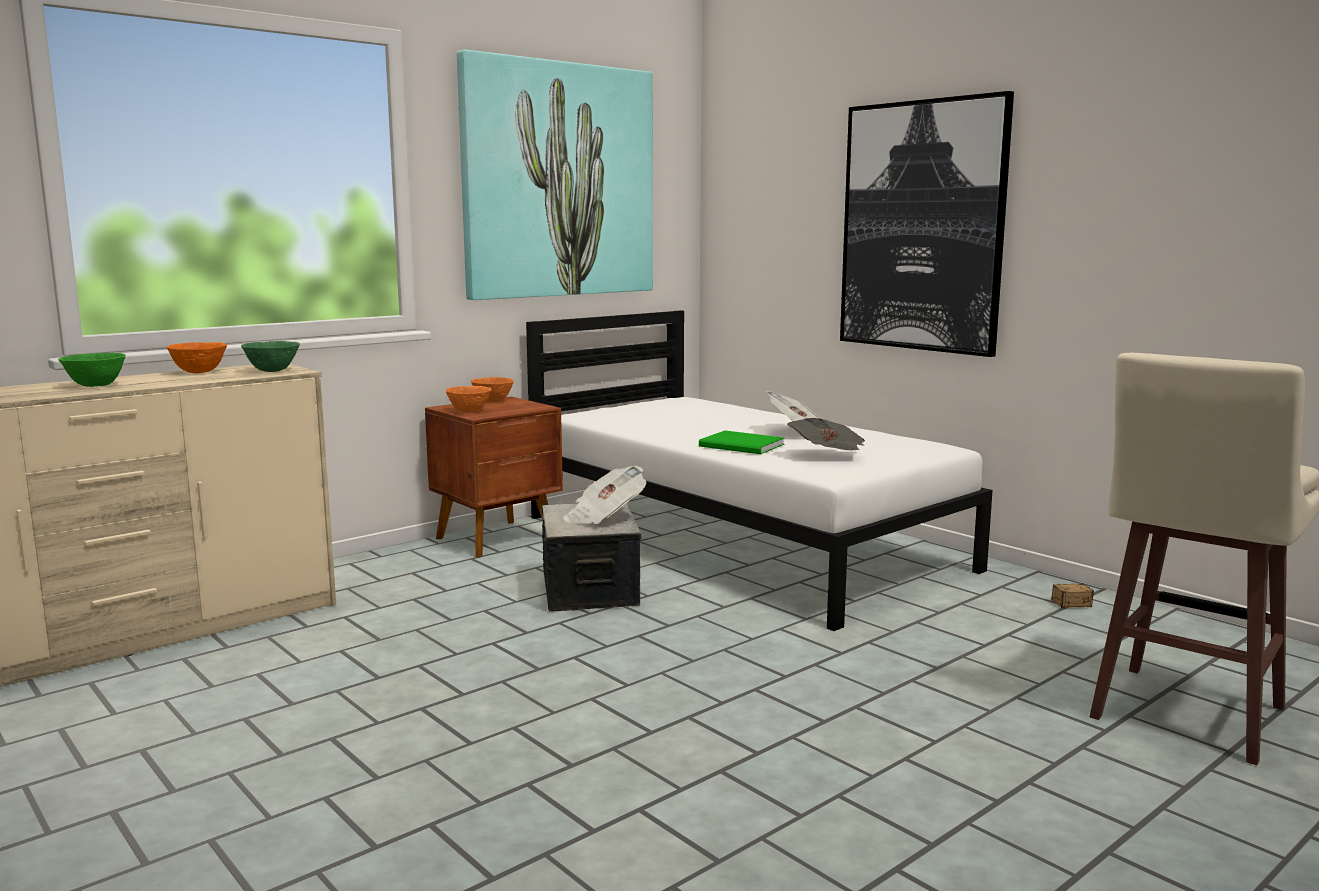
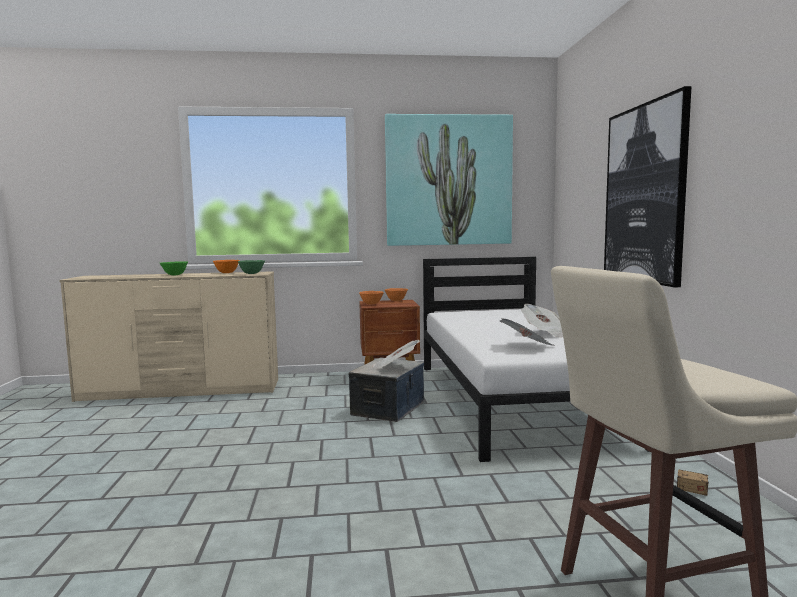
camera: 35 degrees right, 5 degrees down
green book [699,431,784,454] -> none

